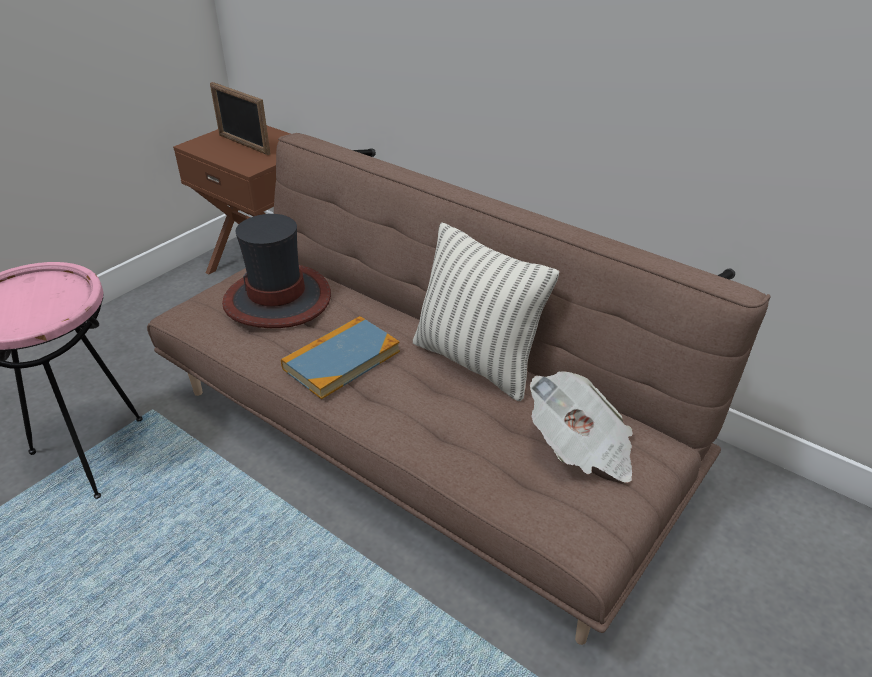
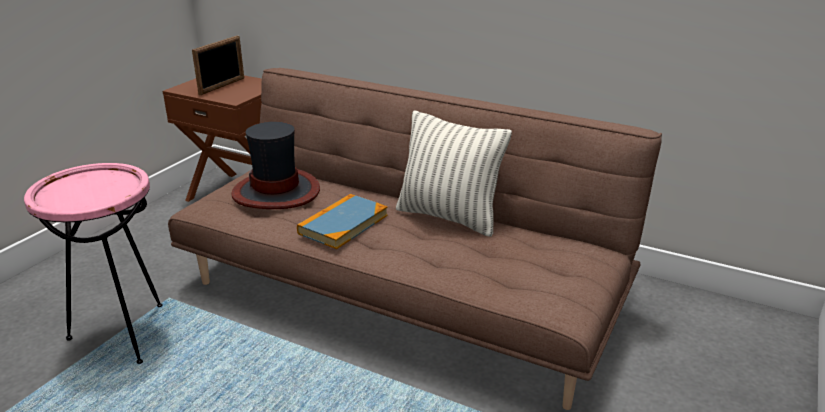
camera: 10 degrees left, 10 degrees down
picture frame [210,82,271,155] -> picture frame turned 90 degrees counterclockwise [192,35,244,95]
newspaper [530,371,633,483] -> none

